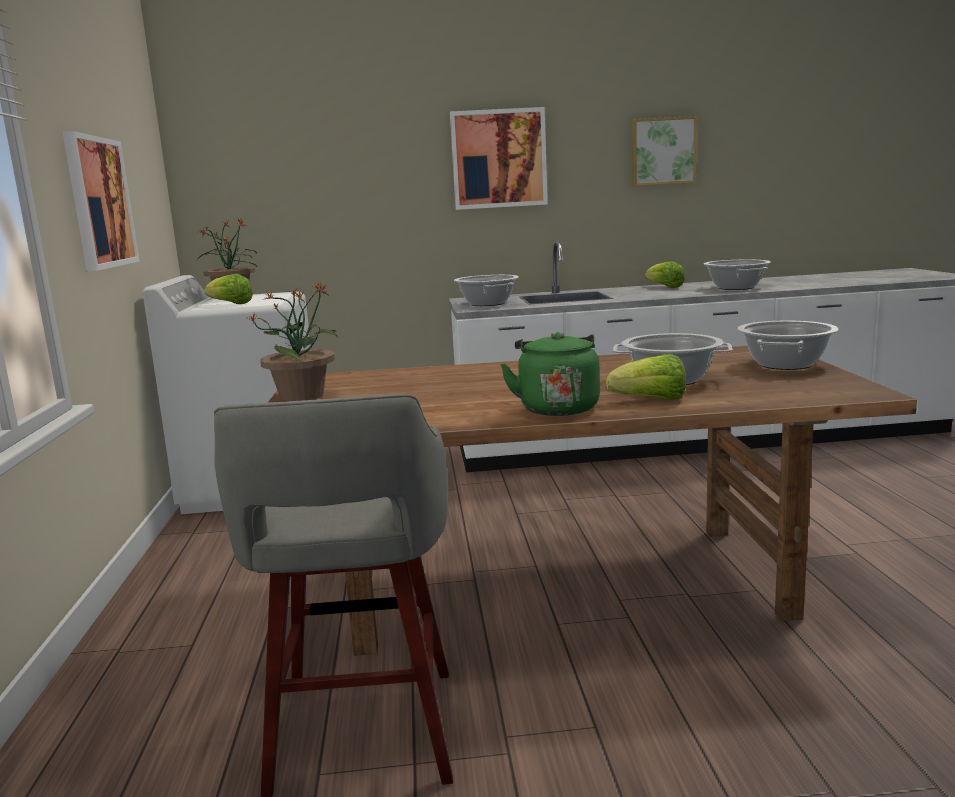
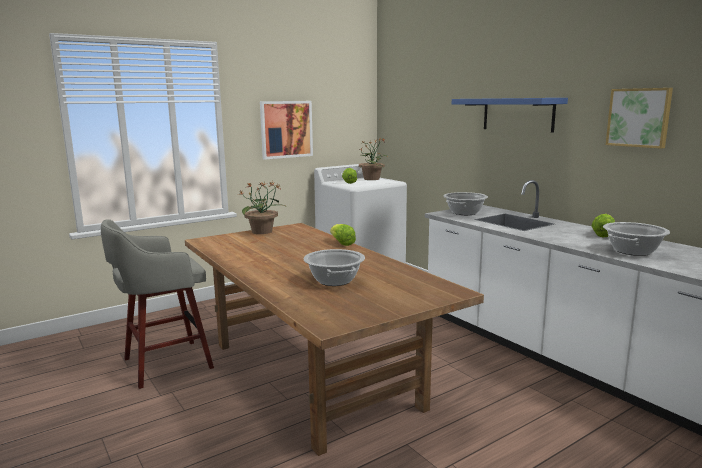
camera: 60 degrees right, 0 degrees up
picture [450,107,548,210] -> blue shelf [452,98,568,133]
green kettle [500,332,600,416] -> none
lettuce [606,354,686,400] -> lettuce moved to [330,224,356,246]
cooking pot [737,321,838,370] -> none

